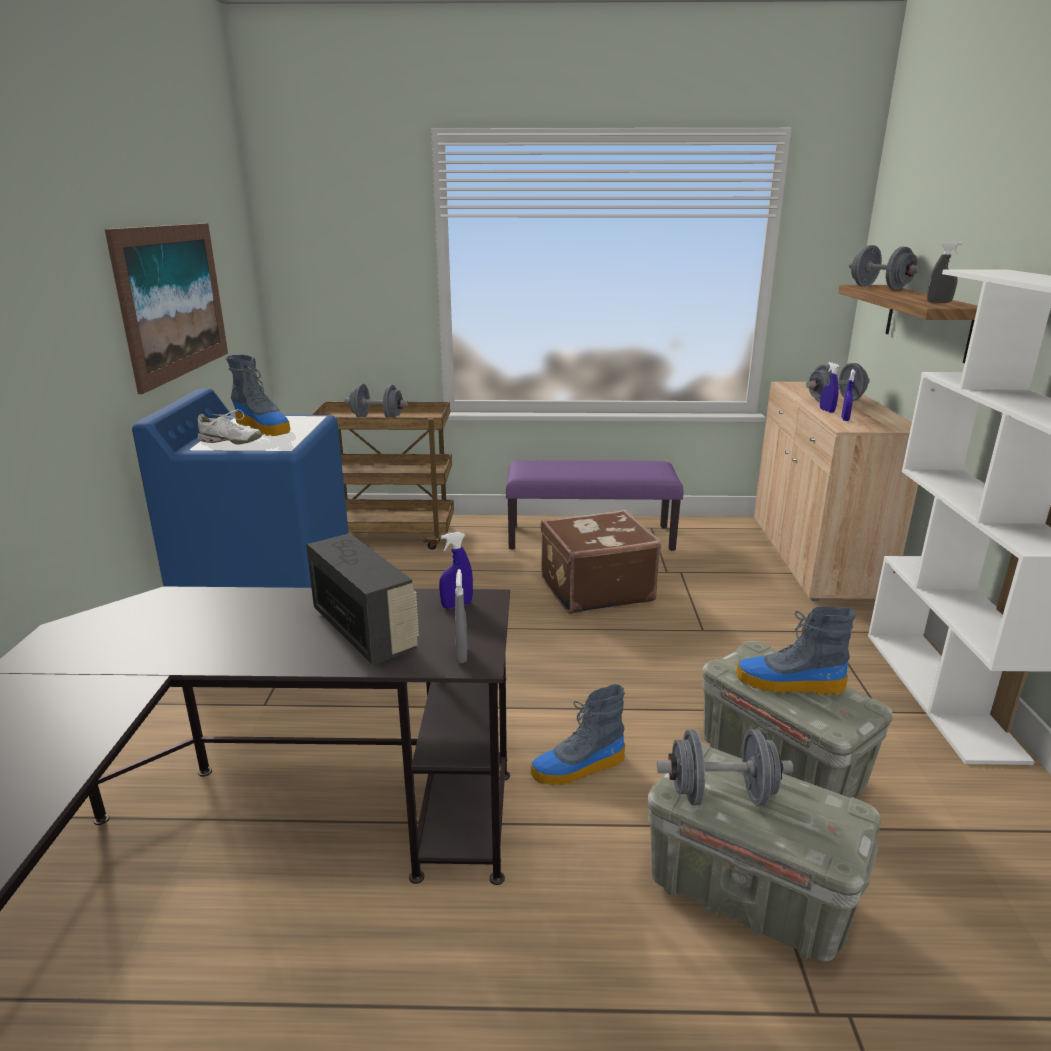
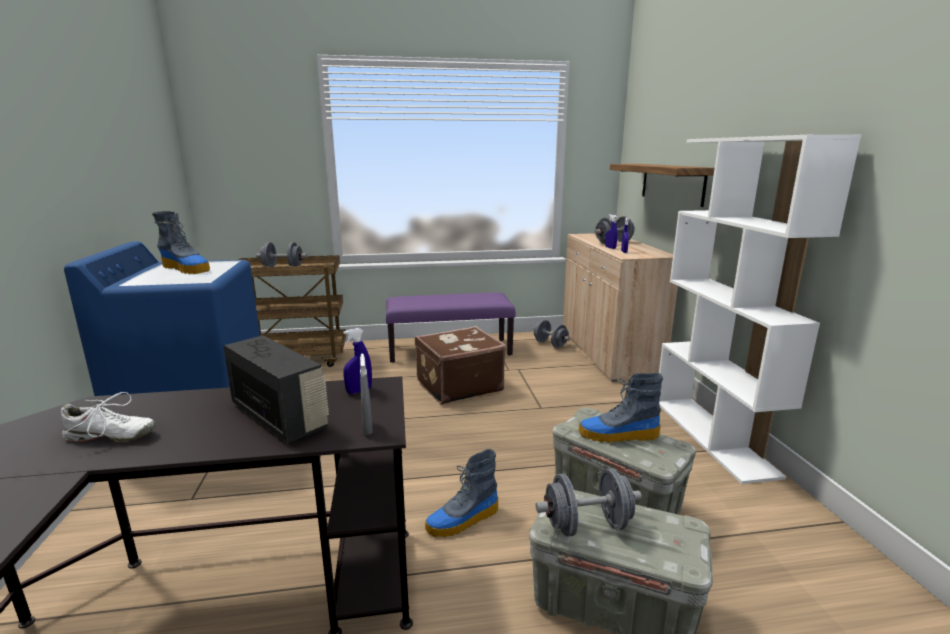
camera: 10 degrees left, 5 degrees down
picture [105,223,228,394] -> none
white shoe [198,409,262,444] -> white shoe moved to [61,392,156,443]
grey dumbbell [849,245,921,290] -> grey dumbbell moved to [533,320,570,348]
grey spray bottle [927,242,962,303] -> none

